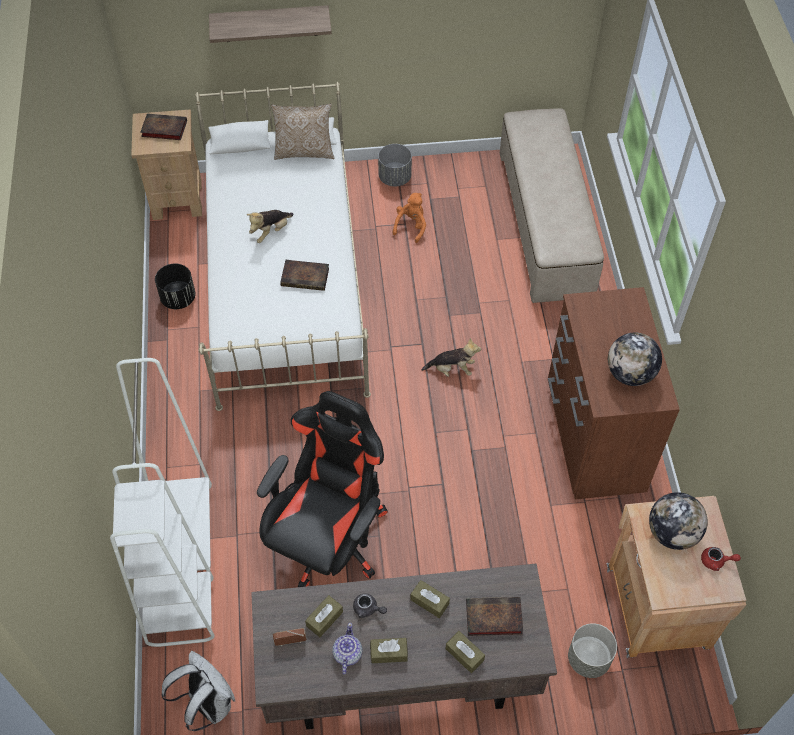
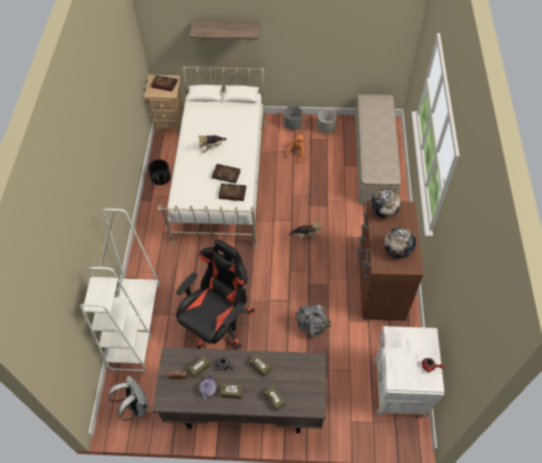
camera: 10 degrees right, 0 degrees up
pillow [271,104,335,160] -> none
book [466,597,523,636] -> book moved to [218,183,246,201]
grey planter [568,623,617,678] -> grey planter moved to [317,109,337,134]
brown cart [607,496,746,658] -> white cart [374,326,444,417]
globe [649,492,708,550] -> globe moved to [371,188,401,218]
none -> grey backpack [296,304,331,338]

